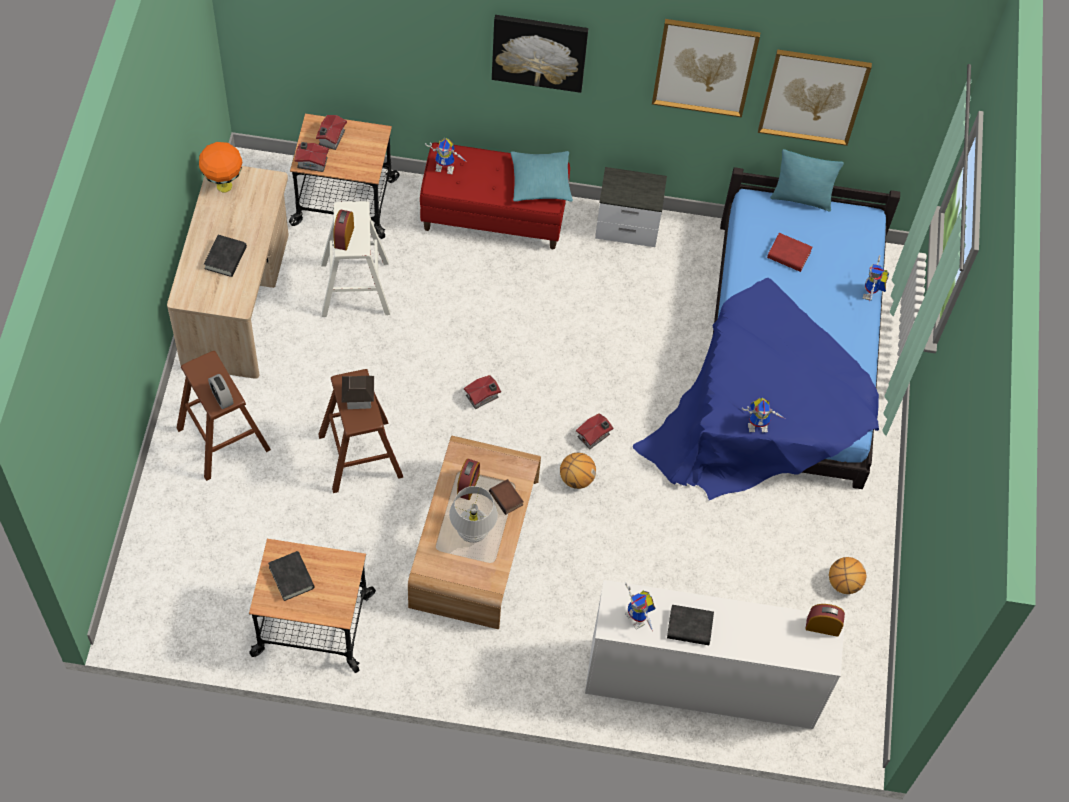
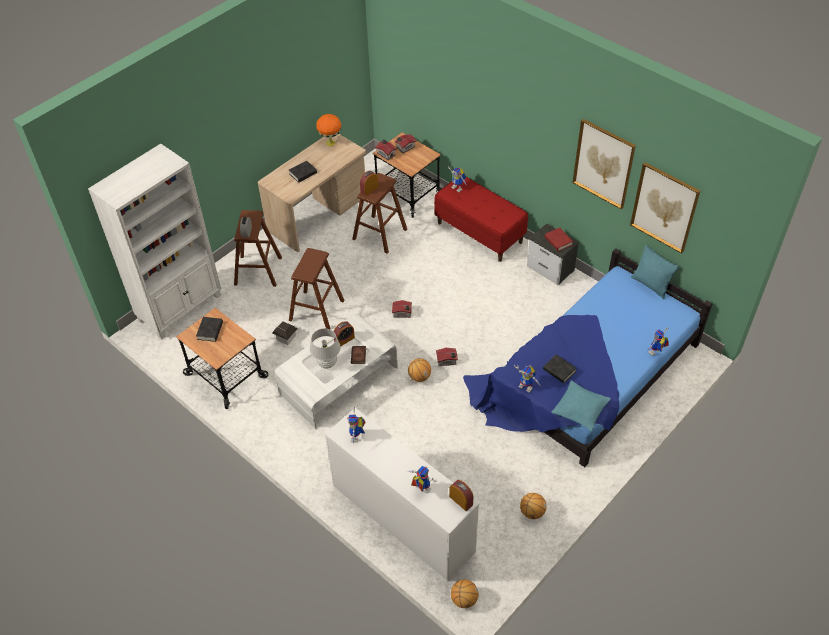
camera: 40 degrees right, 10 degrees down
white stool [321,201,390,317] -> brown stool [352,173,407,254]
toy house [342,376,374,409] -> toy house moved to [272,321,298,345]
brown coffee table [408,436,541,629] -> white coffee table [275,313,398,429]
picture [492,15,588,93] -> none
turquoise pillow [511,151,573,202] -> turquoise pillow moved to [552,380,611,432]
black book [667,605,714,645] -> black book moved to [543,354,576,383]
red book [767,233,812,272] -> red book moved to [545,228,573,251]
none -> white bookcase [88,144,221,339]
none -> toy robot [407,466,437,494]
none -> basketball [451,579,479,608]

